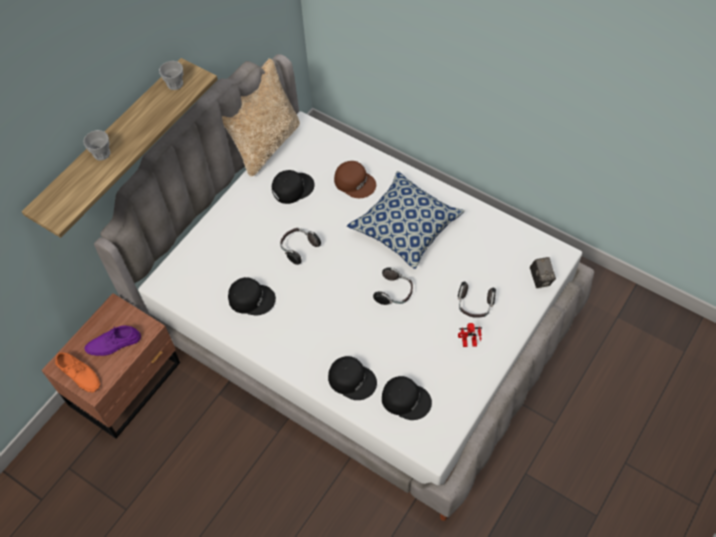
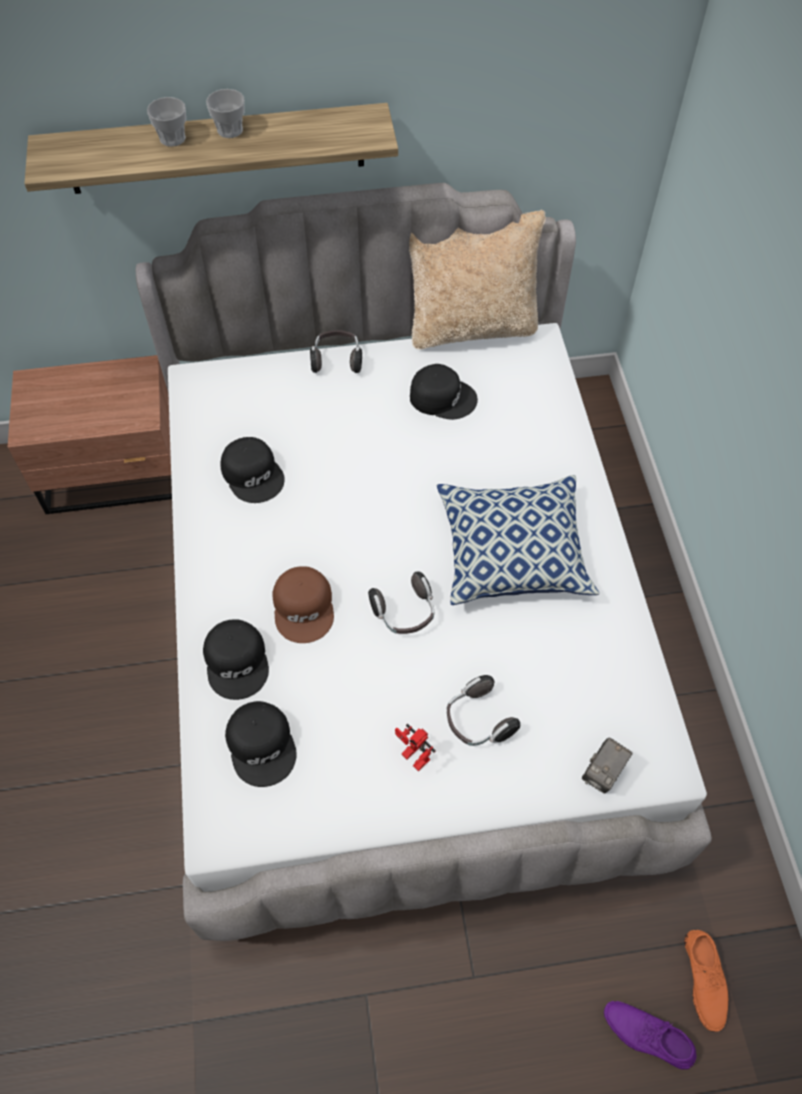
camera: 45 degrees right, 0 degrees up
orange shoe [55,352,100,393] -> orange shoe moved to [684,930,728,1032]
purple shoe [85,325,141,356] -> purple shoe moved to [604,1001,697,1070]
cup [159,61,183,90] -> cup moved to [206,89,245,138]
headphones [280,228,321,265] -> headphones moved to [310,330,362,373]
brown cap [334,161,376,198] -> brown cap moved to [272,566,334,643]

